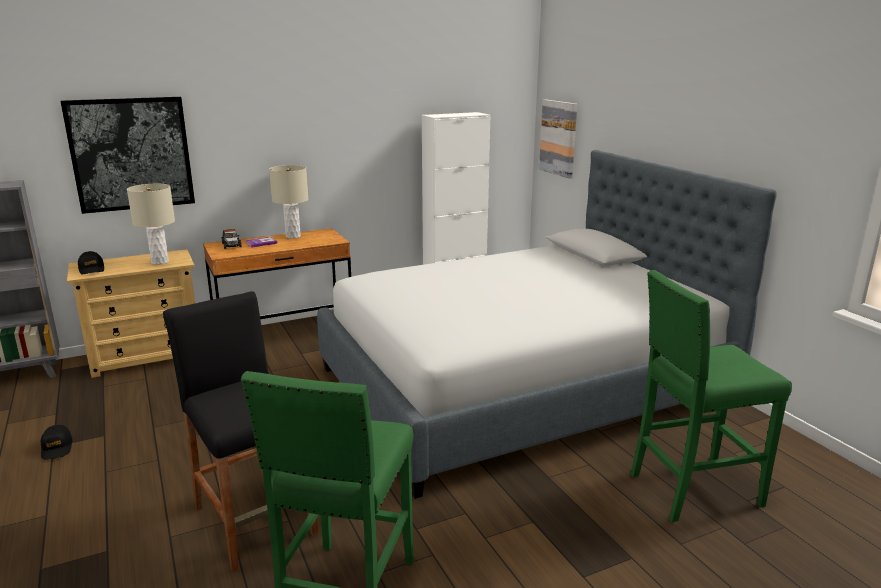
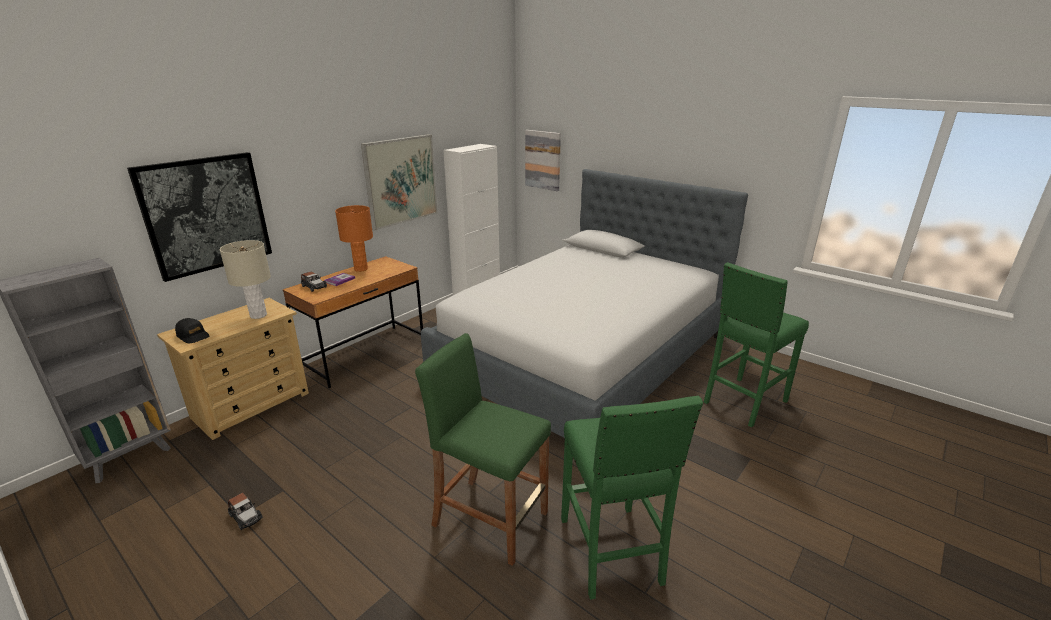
camera: 25 degrees left, 5 degrees up
black cap [41,425,73,460] -> toy car [228,492,263,530]
black stool [163,291,319,572] -> green stool [415,333,551,566]
beige table lamp [269,165,308,239] -> orange table lamp [335,205,373,272]
none -> picture [361,134,438,231]

